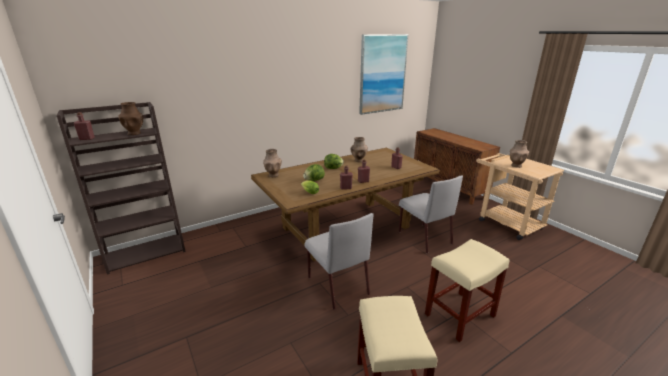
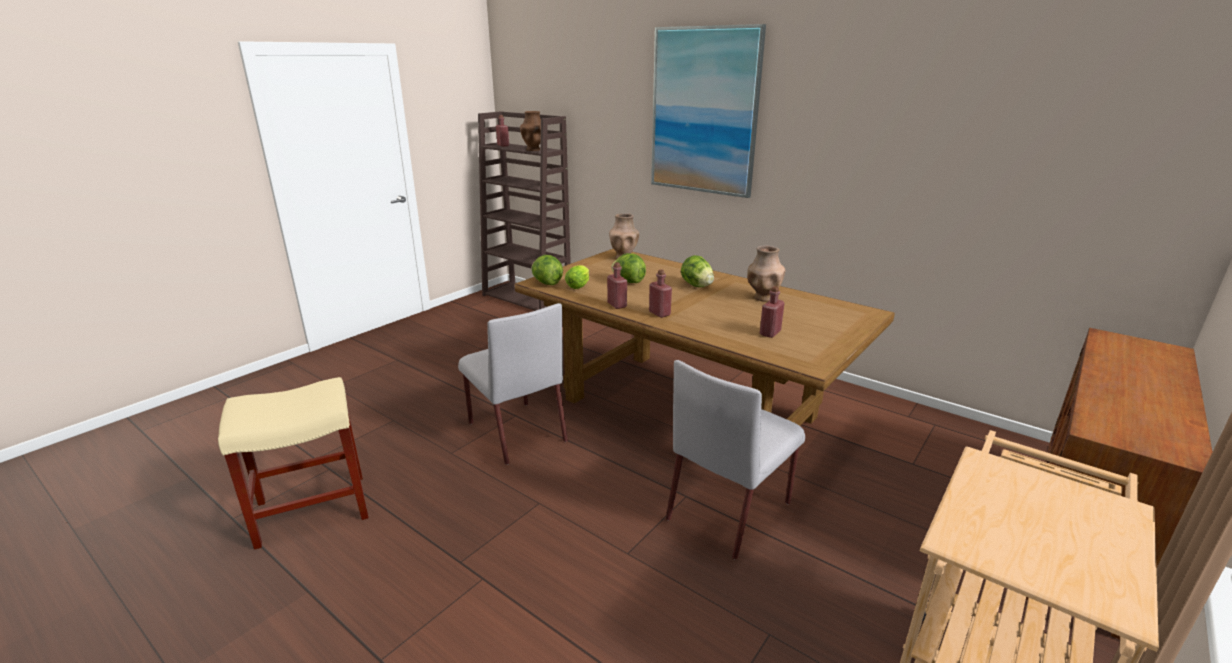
camera: 70 degrees right, 0 degrees up
grey chair [304,213,373,310] -> grey chair turned 75 degrees counterclockwise [458,303,568,465]
picture [359,34,409,115] -> picture moved to [651,24,766,198]
beige stool [425,239,509,342] -> none
brown vase [510,140,529,168] -> none
none -> lettuce [531,255,563,285]

